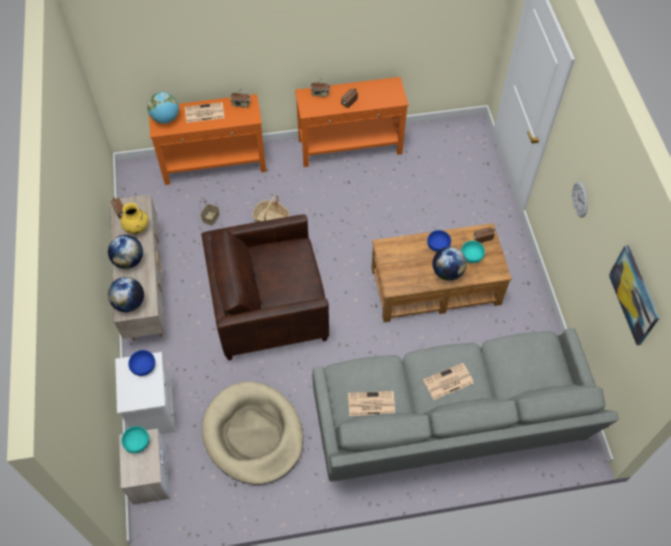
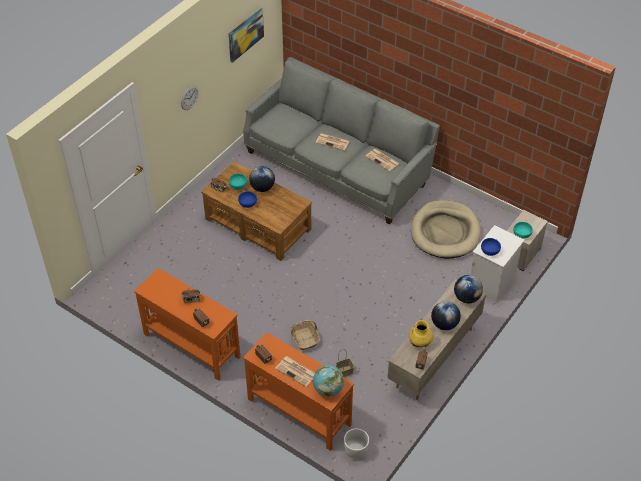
camera: 135 degrees left, 10 degrees down
brown armchair [201,214,329,360] -> none
none -> white planter [344,428,369,459]

